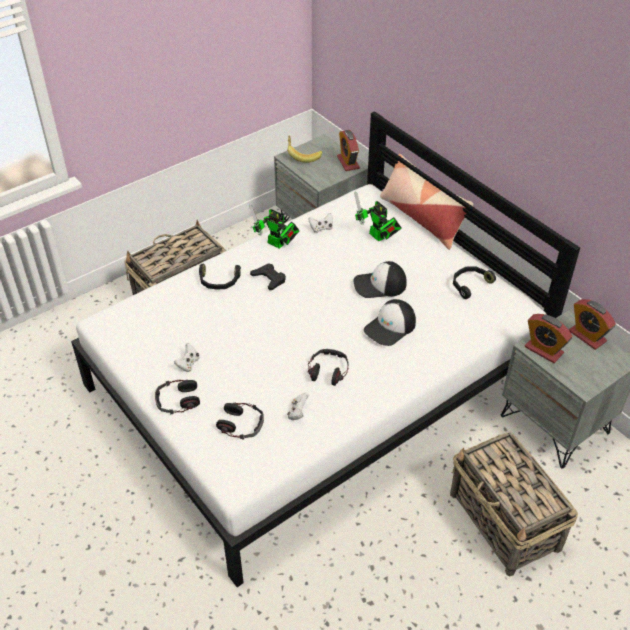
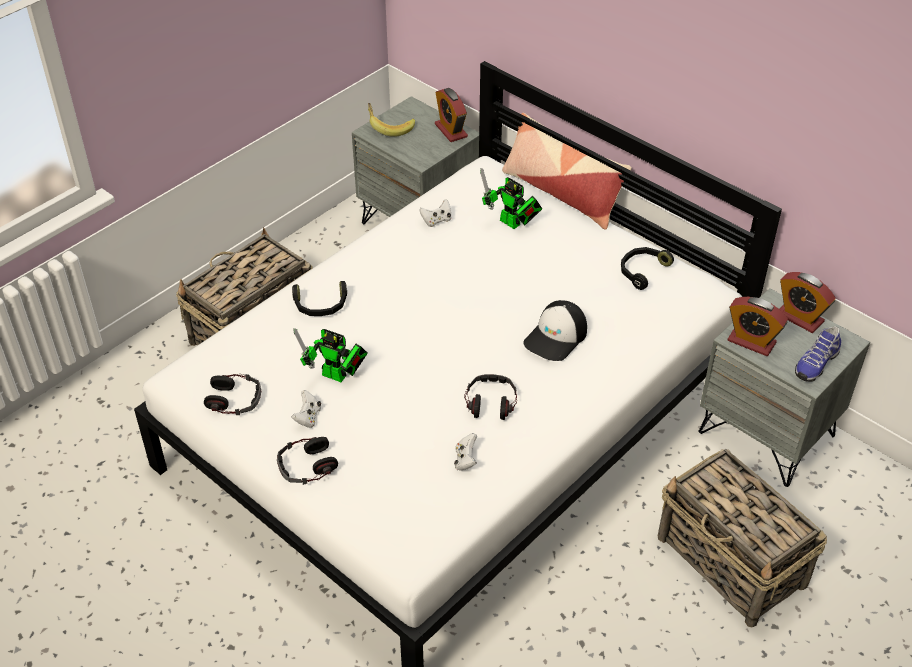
camera: 10 degrees left, 0 degrees up
headphones [216,403,264,439] -> headphones moved to [204,374,261,415]
toy robot [249,204,300,249] -> toy robot moved to [294,328,367,382]
black game controller [250,263,286,290] -> none
cap [354,261,407,298] -> none
none -> shoe [795,327,841,382]

